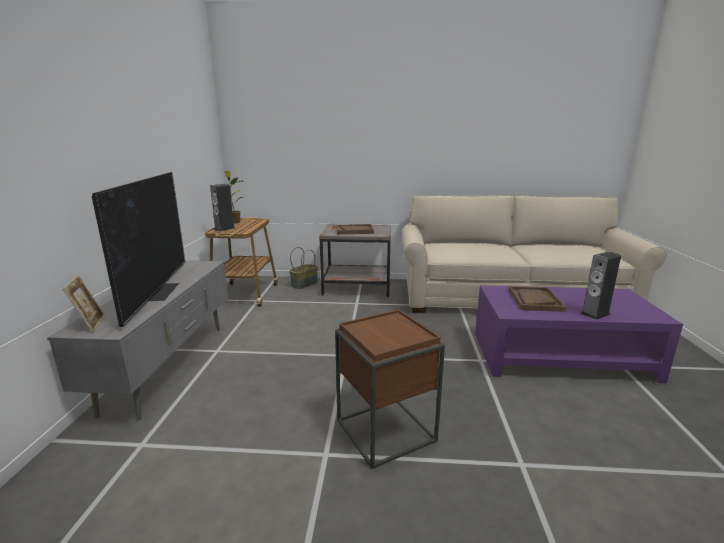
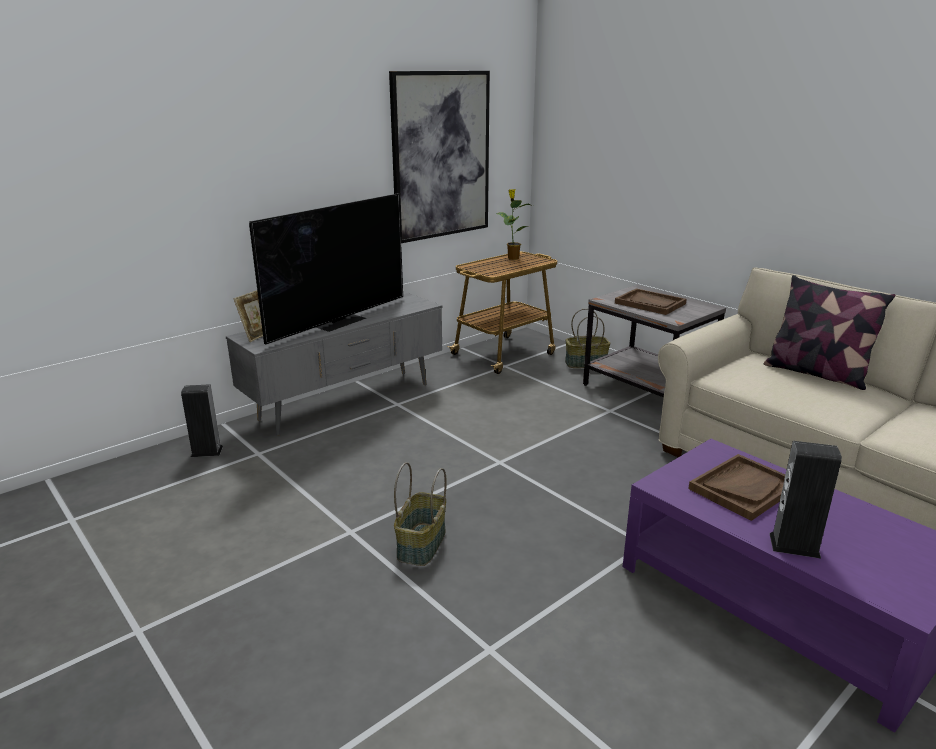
camera: 45 degrees right, 5 degrees up
speaker [210,184,235,231] -> speaker moved to [181,384,223,457]
brown side table [335,309,445,469] -> basket [394,462,447,566]
none -> picture [389,71,490,243]
none -> pillow [764,275,895,390]

